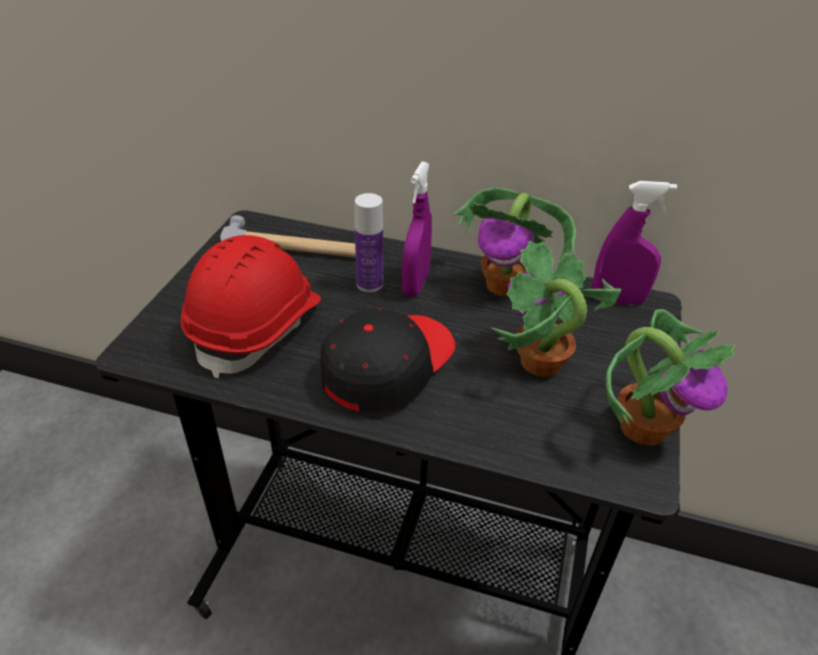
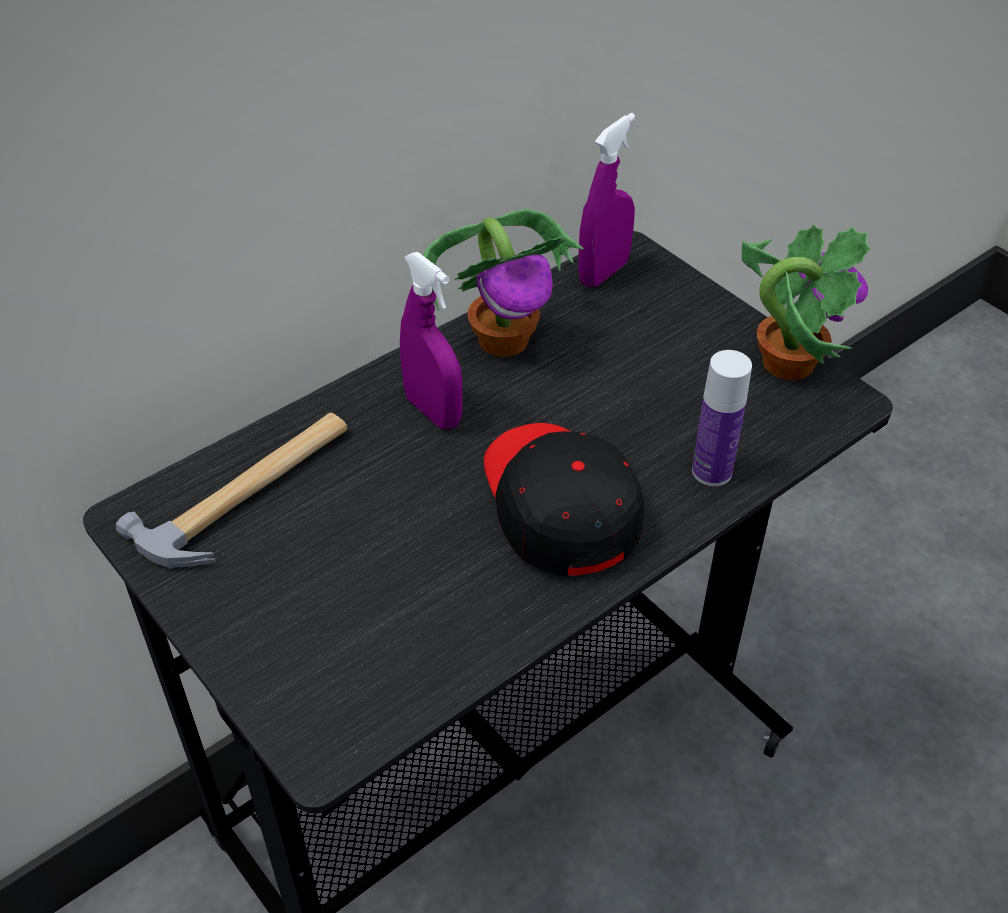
camera: 55 degrees left, 5 degrees up
red hard hat [181,235,321,379] -> none
bottle [355,193,383,292] -> bottle moved to [692,350,752,486]
potted plant [491,241,622,377] -> none

